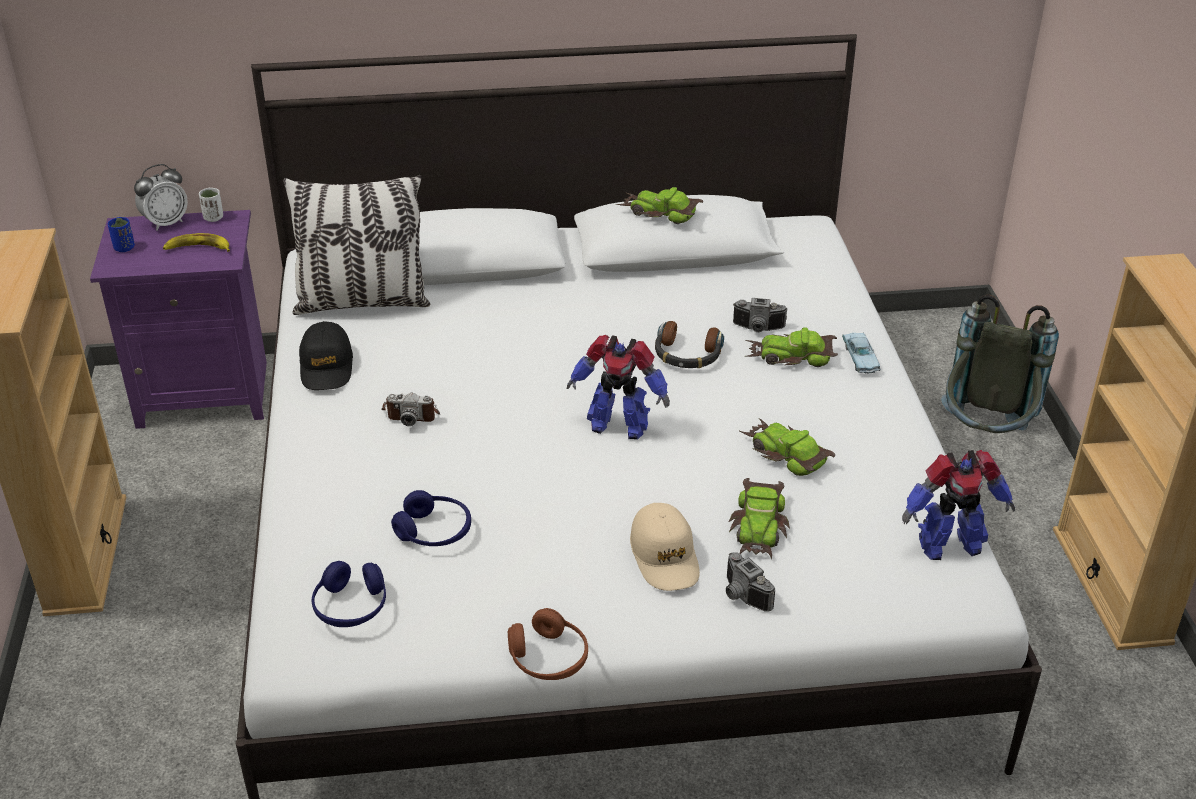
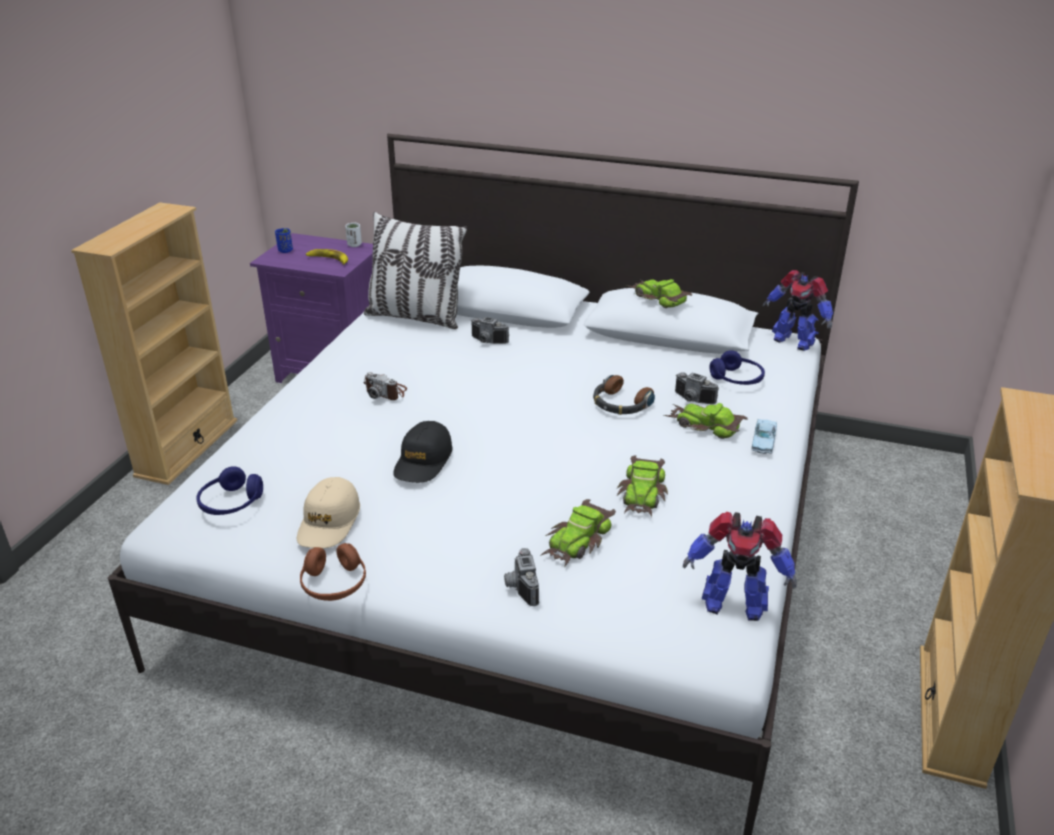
camera: 25 degrees right, 5 degrees down
alarm clock [134,164,188,231] -> none
black cap [299,321,353,390] -> black cap moved to [393,421,453,483]
blue headphones [391,490,471,546] -> blue headphones moved to [710,350,765,385]
toy robot [567,335,670,439] -> toy robot moved to [763,270,833,351]
beige cap [630,503,700,591] -> beige cap moved to [297,477,360,548]
toy car [740,418,835,476] -> toy car turned 150 degrees counterclockwise [617,455,668,517]
grey backpack [941,295,1059,433] -> none
none -> camera [471,317,509,344]

